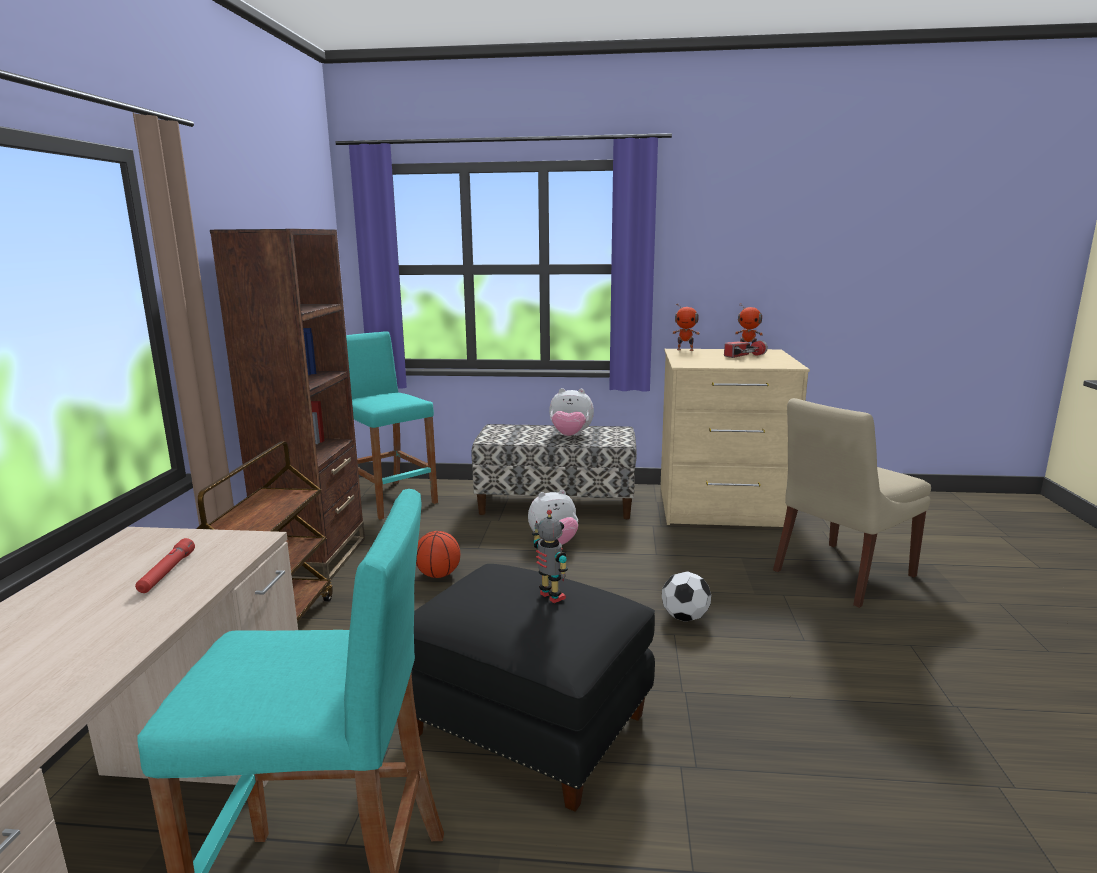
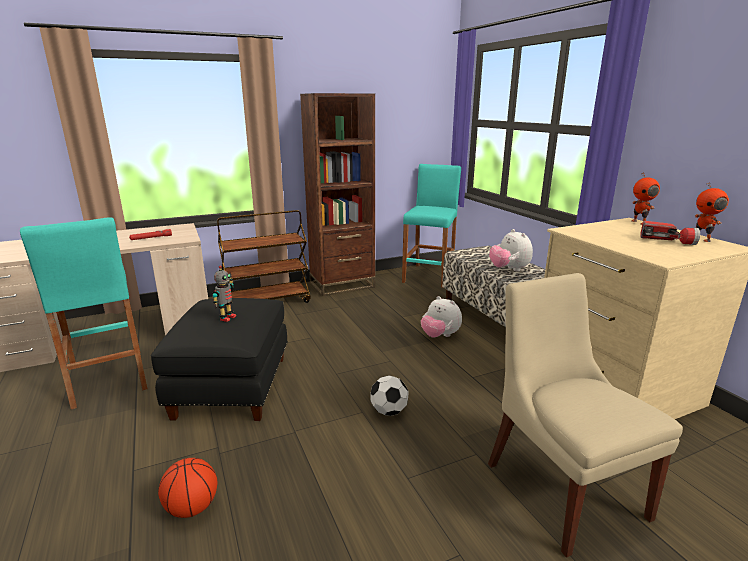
camera: 60 degrees right, 5 degrees up
basketball [416,531,460,578] -> basketball moved to [158,458,217,518]
beige chair [773,398,931,608] -> beige chair turned 45 degrees clockwise [488,273,683,558]

